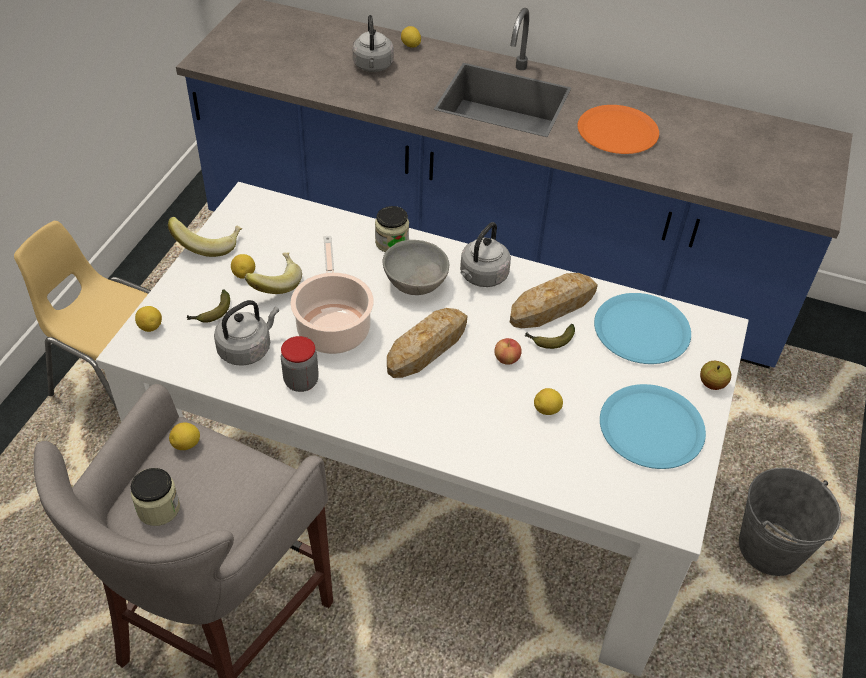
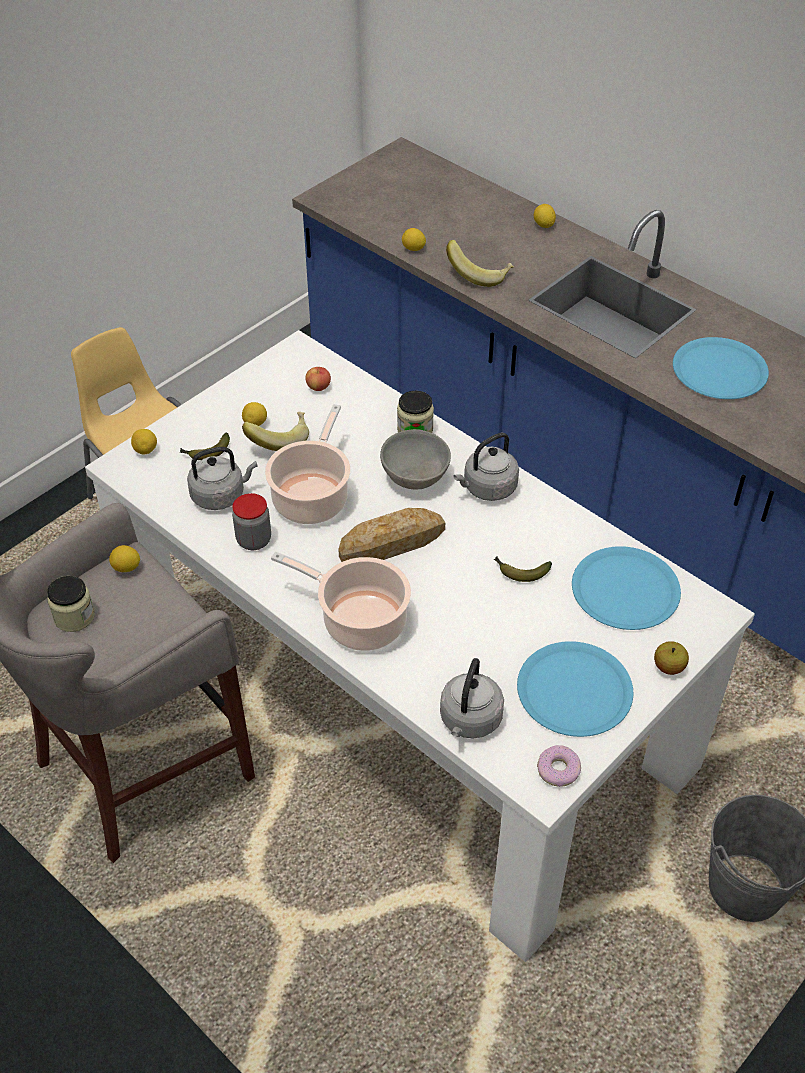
camera: 25 degrees right, 0 degrees up
banana [168,217,242,257] -> banana moved to [446,240,514,287]
grey kettle [352,15,394,72] -> grey kettle moved to [440,658,504,738]
apple [494,338,522,365] -> apple moved to [305,367,331,391]
bread [510,273,598,328] -> none
lemon [534,388,563,415] -> lemon moved to [402,228,426,251]
orange plate [578,105,659,154] -> blue plate [673,337,769,399]
none -> cooking pot [271,552,411,651]
none -> donut [537,745,581,787]

